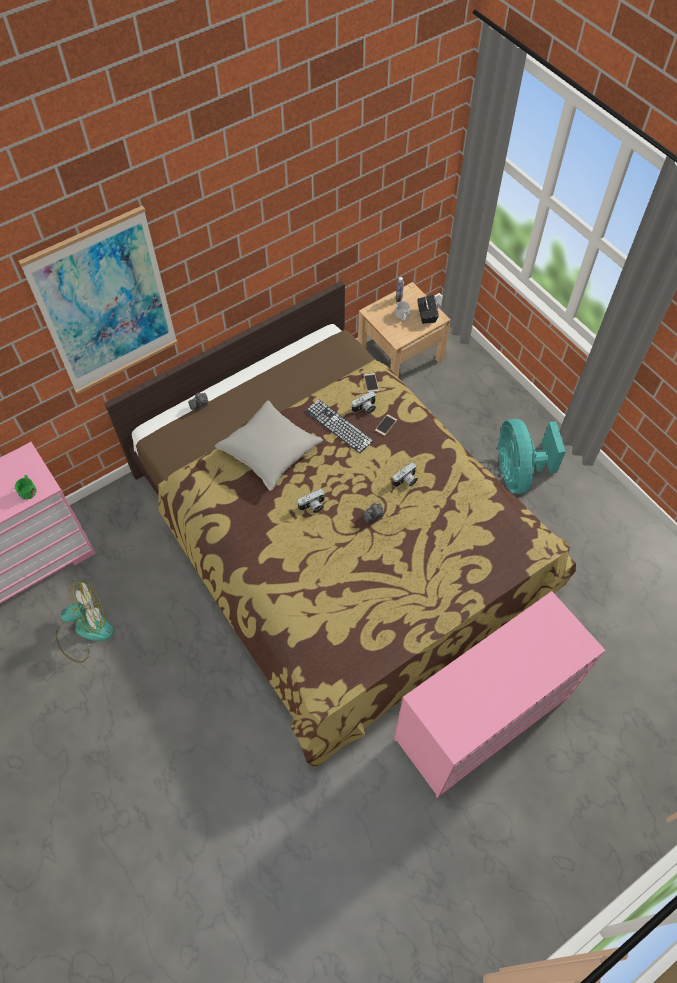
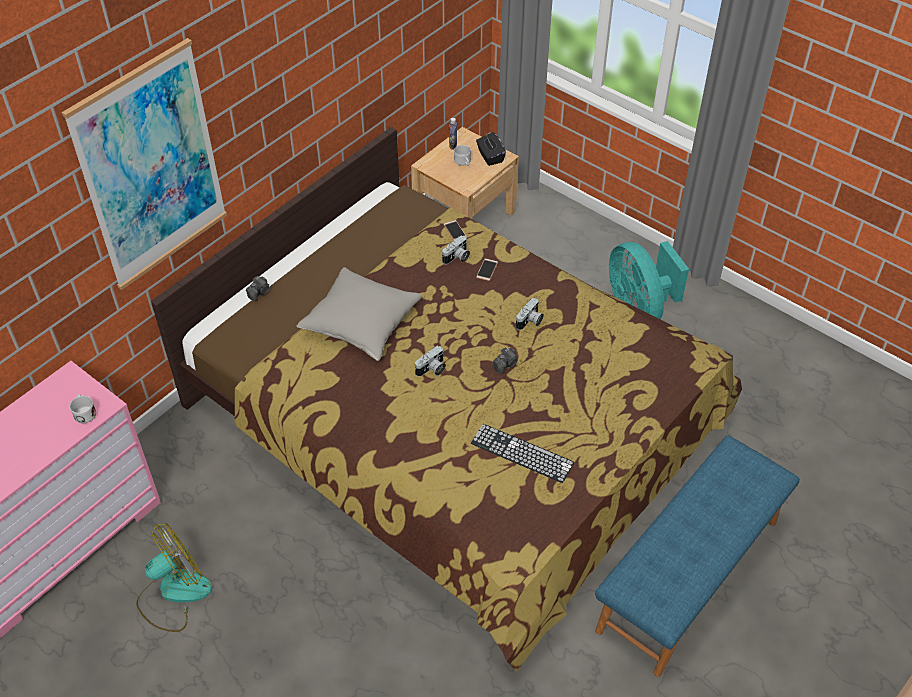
camera: 15 degrees left, 10 degrees down
green mug [15,475,37,500] -> white mug [70,394,96,423]
keyboard [305,399,374,454] -> keyboard moved to [471,424,574,483]
pink dresser [394,591,605,798] -> blue bench [595,436,800,677]

